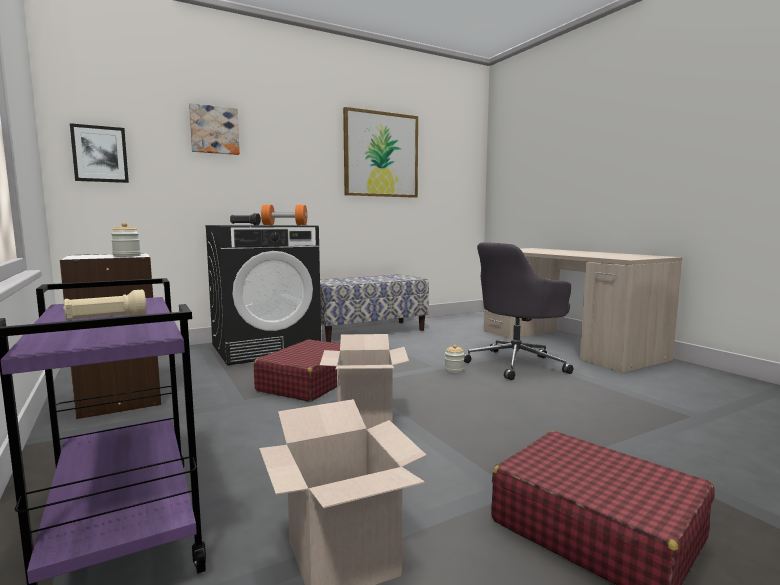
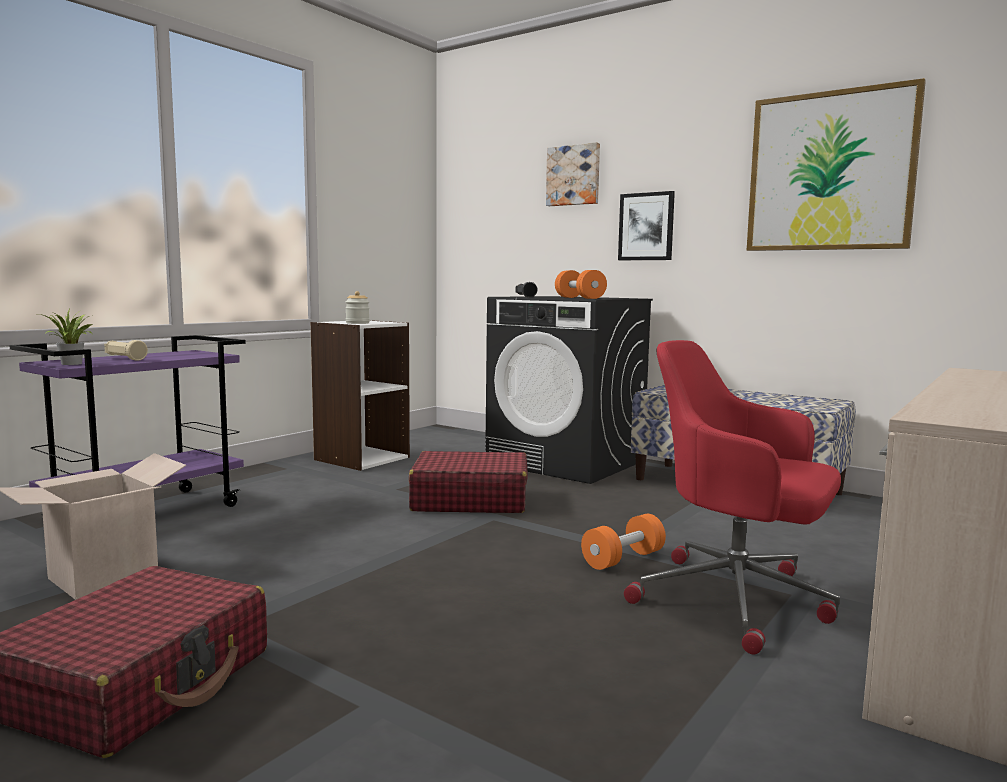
camera: 65 degrees right, 0 degrees up
picture [70,123,129,183] -> picture moved to [618,191,675,260]
cardboard box [320,334,409,429] -> none
jar [445,345,464,373] -> orange dumbbell [581,514,666,570]
grey office chair [464,243,573,380] -> red office chair [624,340,841,655]
none -> potted plant [37,309,93,365]

